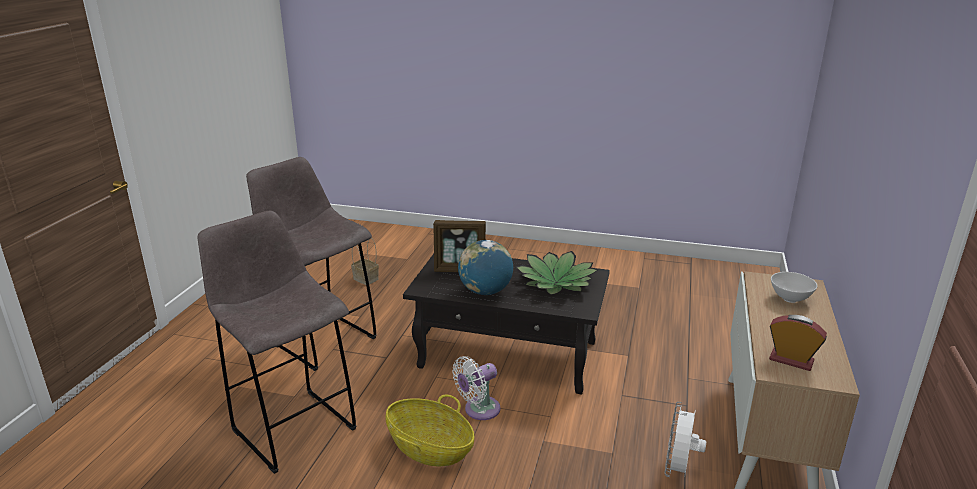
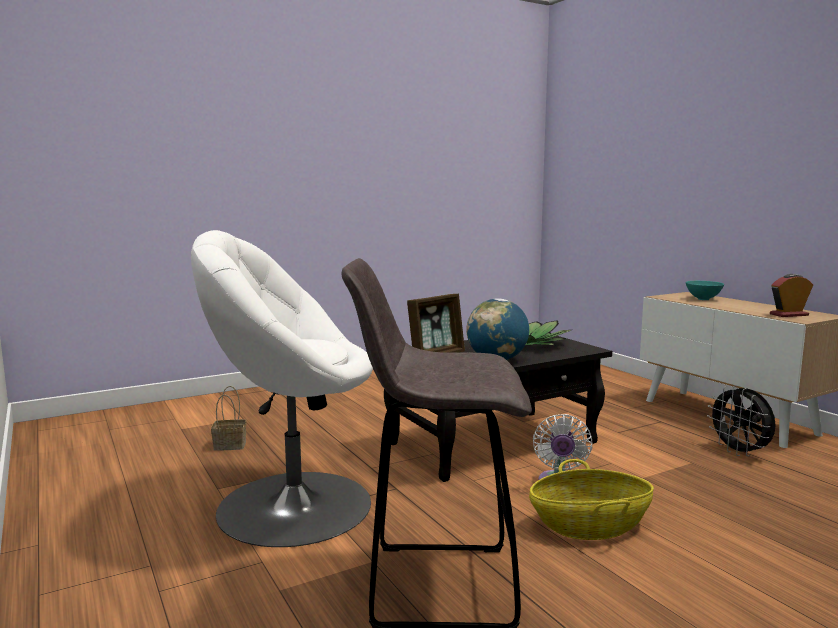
camera: 45 degrees left, 15 degrees down
grey stool [246,157,377,371] -> white armchair [191,230,373,547]
white fan [664,402,706,477] -> black fan [707,385,776,456]
white bowl [771,272,817,303] -> turquoise bowl [686,281,724,300]

